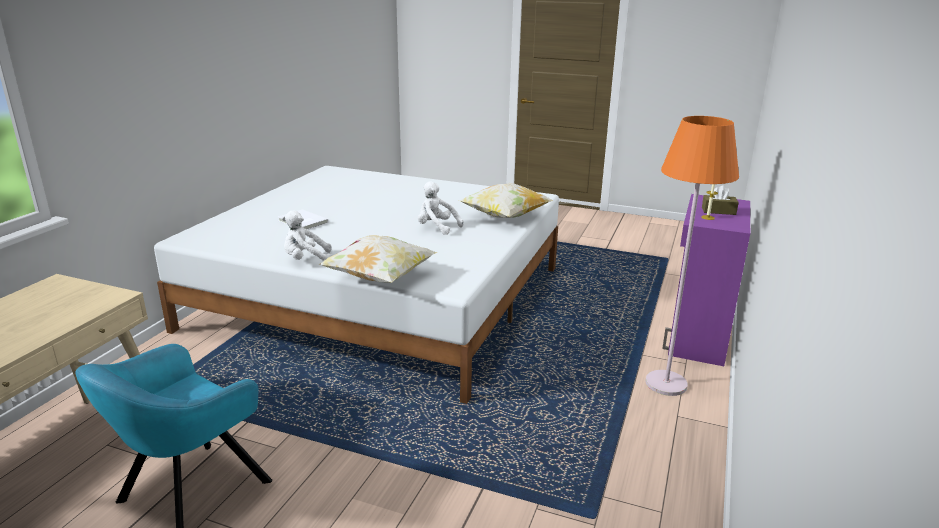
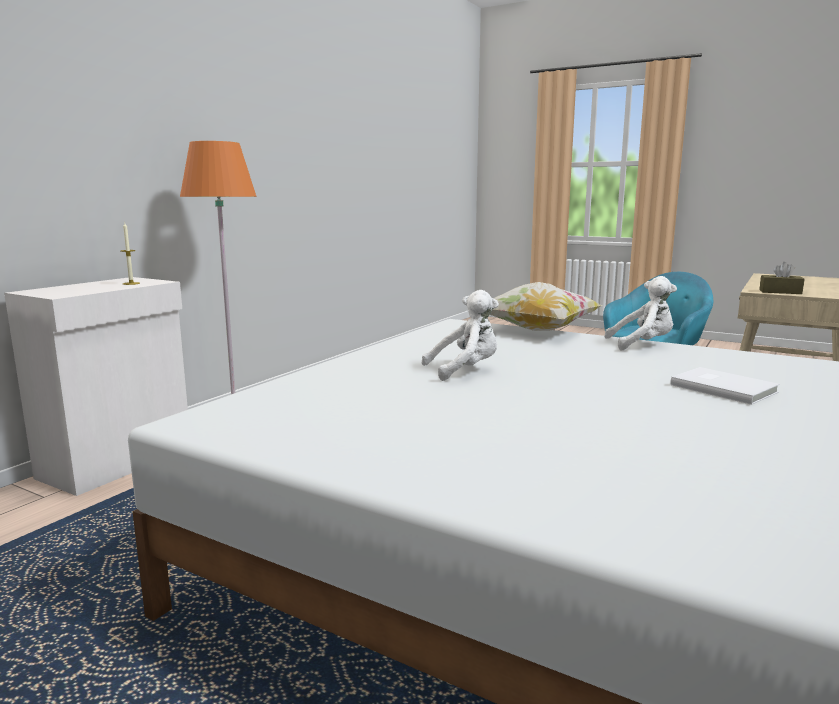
camera: 170 degrees left, 10 degrees down
white plush toy [418,181,464,235] -> white plush toy turned 60 degrees counterclockwise [422,290,499,381]
pillow [460,183,553,218] -> none
purple cabinet [662,194,750,366] -> white cabinet [4,277,188,496]
brown tissue box [702,185,739,215] -> brown tissue box moved to [759,262,804,294]

